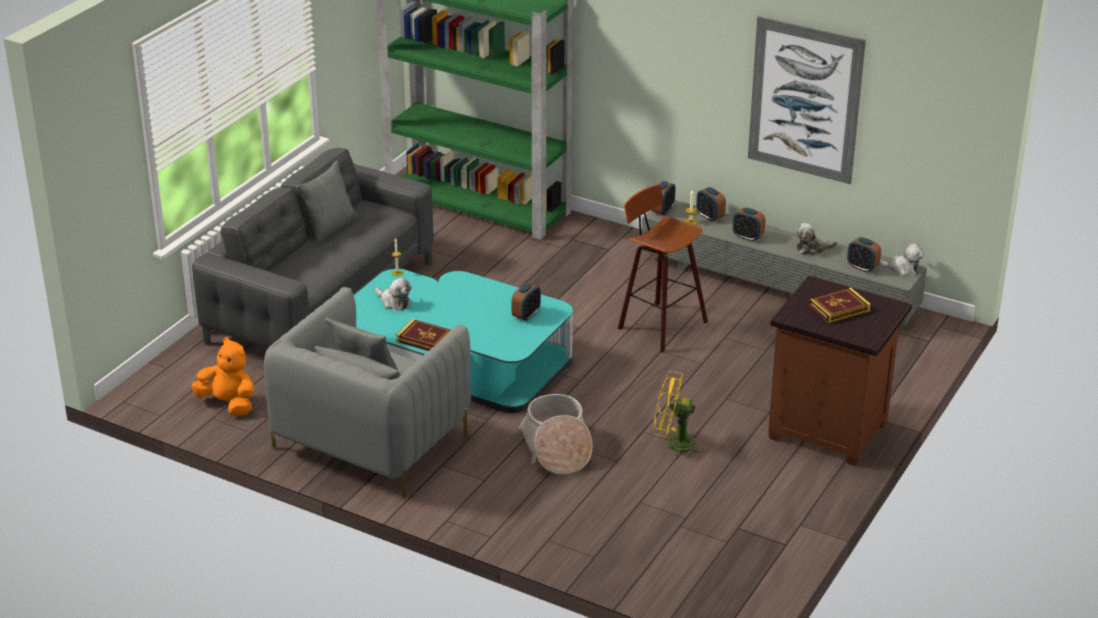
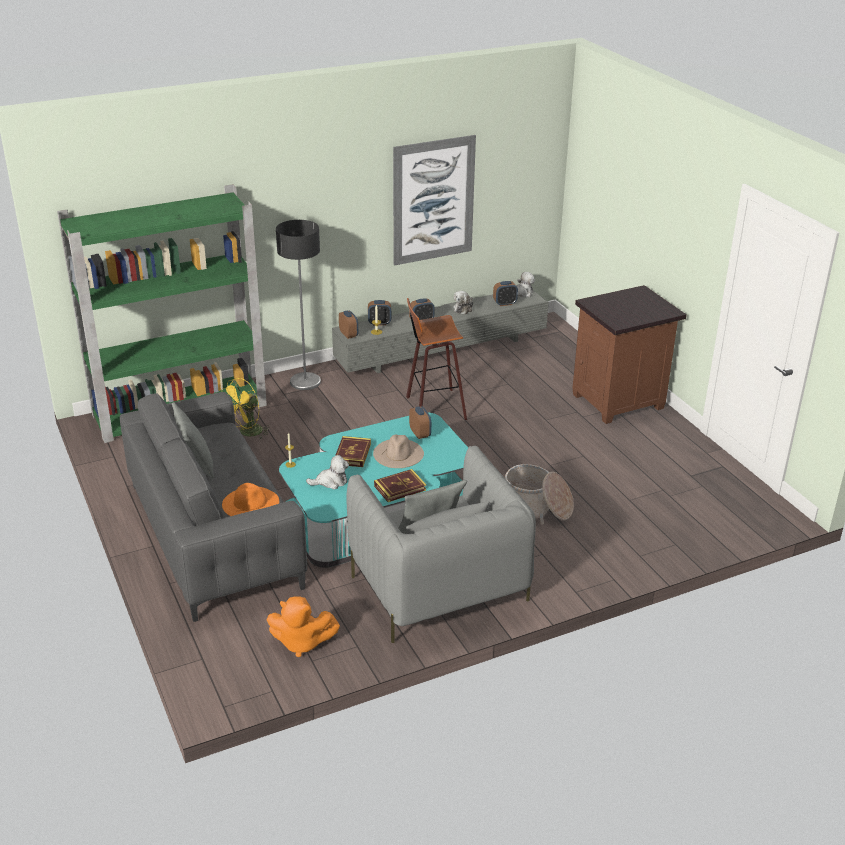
camera: 55 degrees left, 0 degrees up
orange plush toy [192,337,254,416] -> orange plush toy turned 150 degrees counterclockwise [267,596,340,657]
yellow fan [653,371,704,459] -> yellow fan moved to [224,378,270,440]
book [809,287,871,323] -> book moved to [335,436,371,467]
none -> orange hat [222,483,279,516]
none -> floor lamp [276,220,321,390]
none -> beige hat [373,434,424,468]

